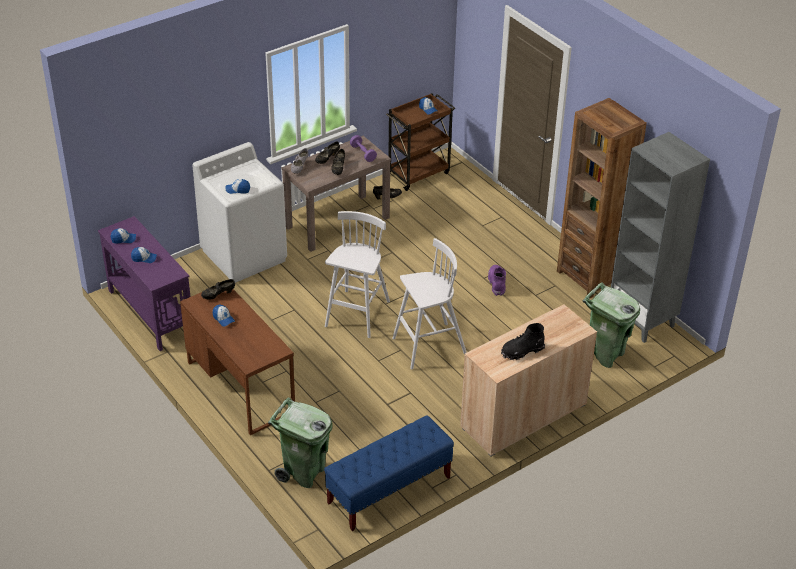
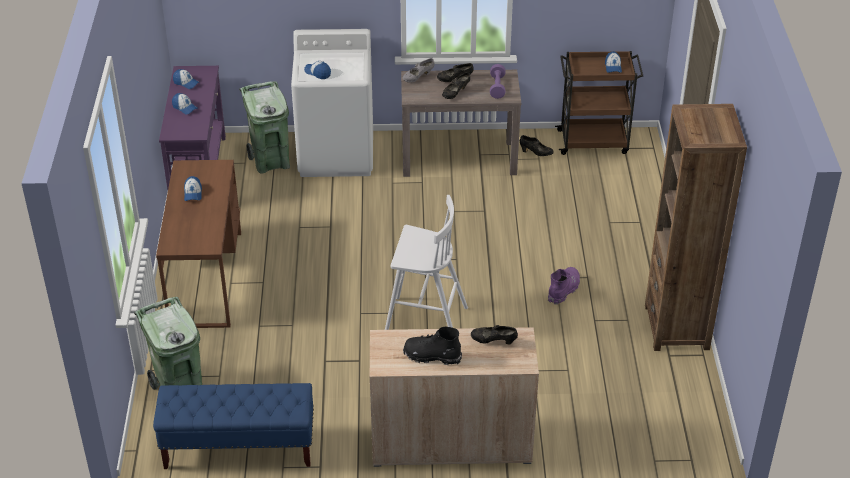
camera: 35 degrees right, 0 degrees up
black shoe [201,279,235,299] -> black shoe moved to [471,325,518,344]
white stool [325,211,390,338] -> none
green trash can [583,282,640,368] -> green trash can moved to [239,81,290,173]
grey bookcase [611,132,710,343] -> none

